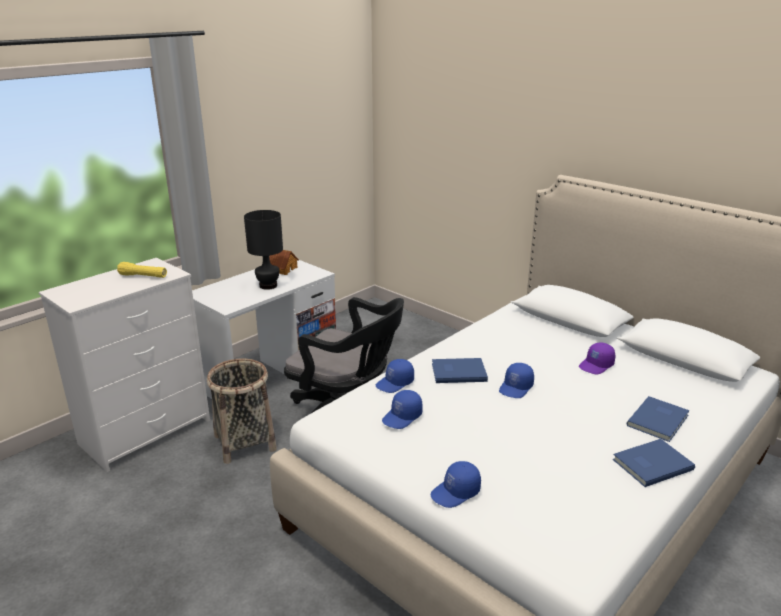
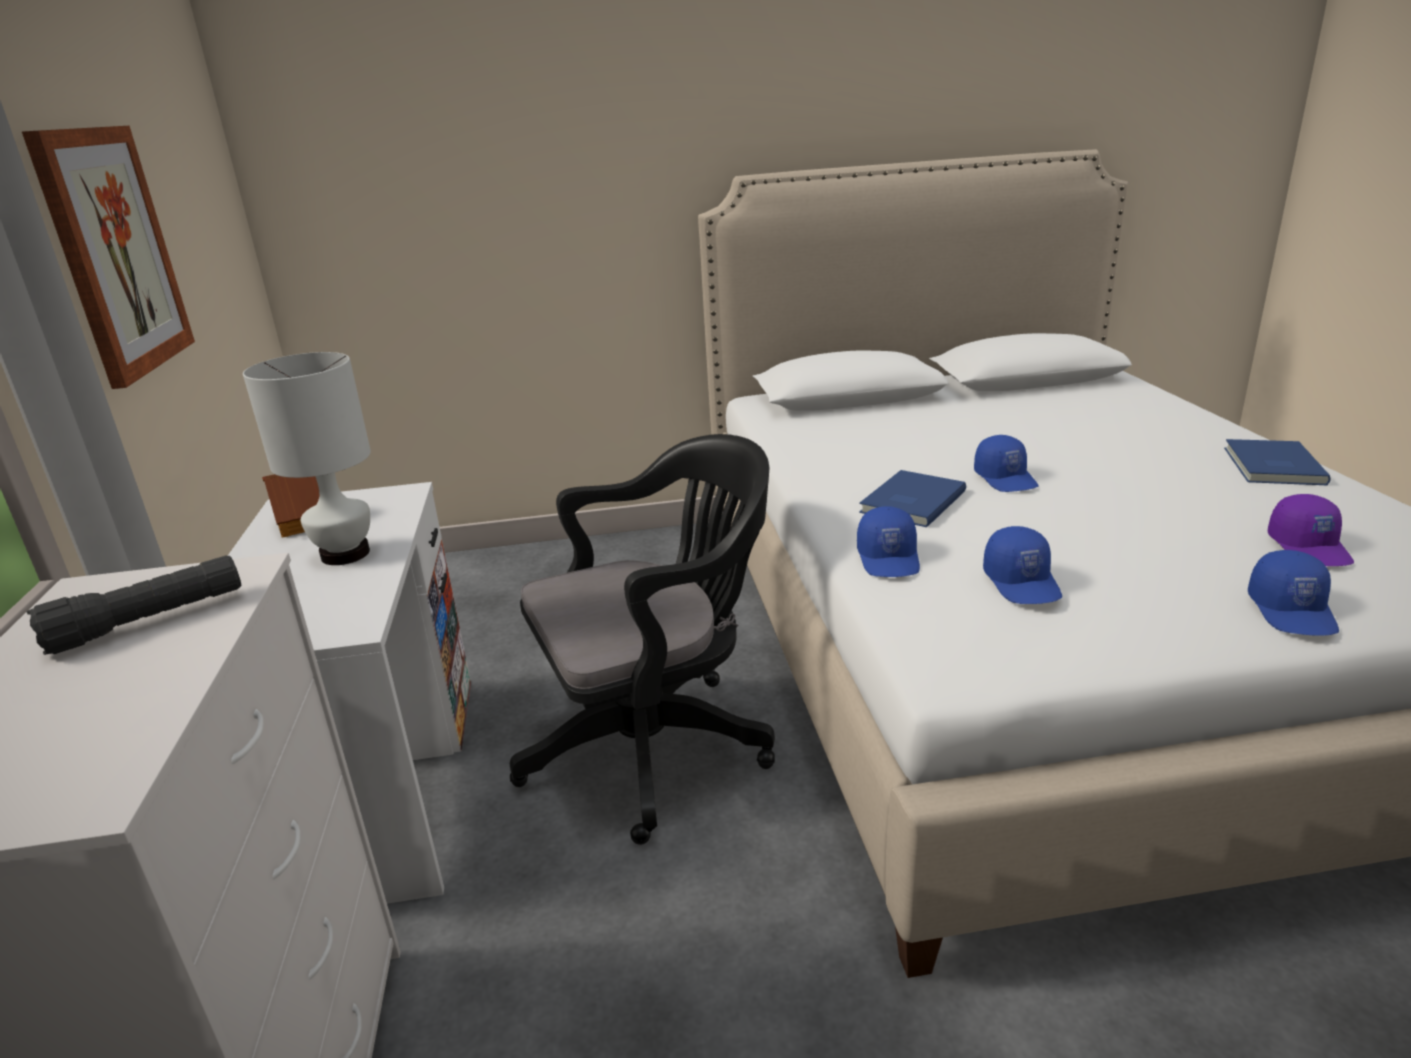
camera: 50 degrees left, 0 degrees up
yellow flashlight [117,262,167,278] -> black flashlight [26,555,241,655]
basket [207,359,277,464] -> none
black table lamp [244,210,283,290] -> white table lamp [243,352,371,565]
purple cap [579,342,615,375] -> purple cap moved to [1268,494,1354,566]
blue book [627,396,690,442] -> none
none -> picture [22,126,195,389]

